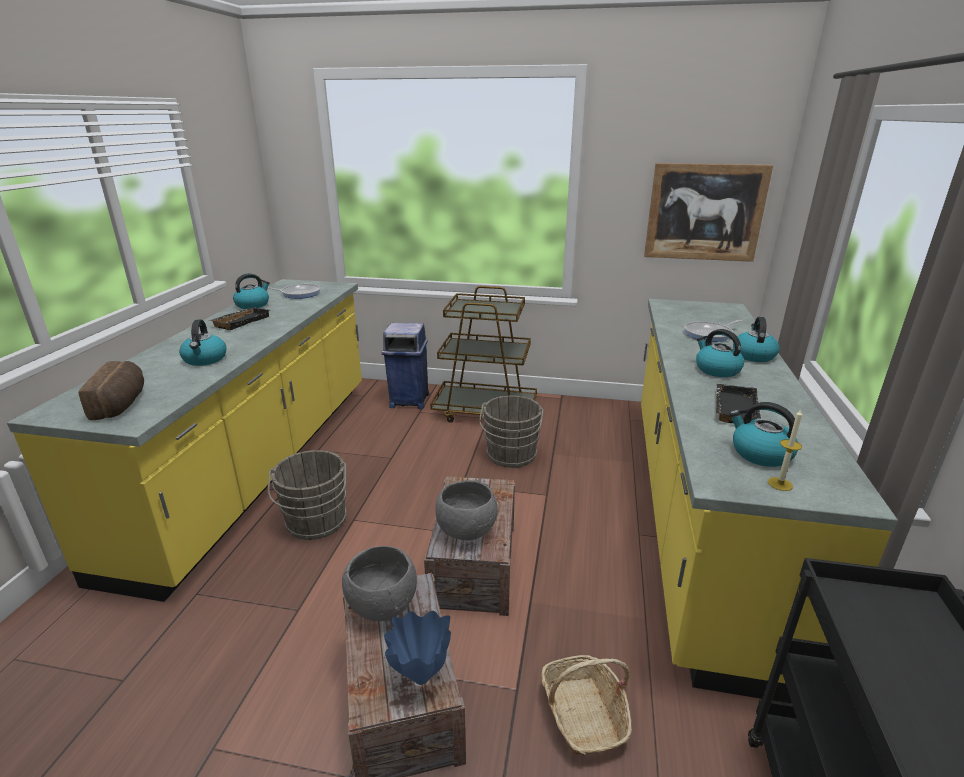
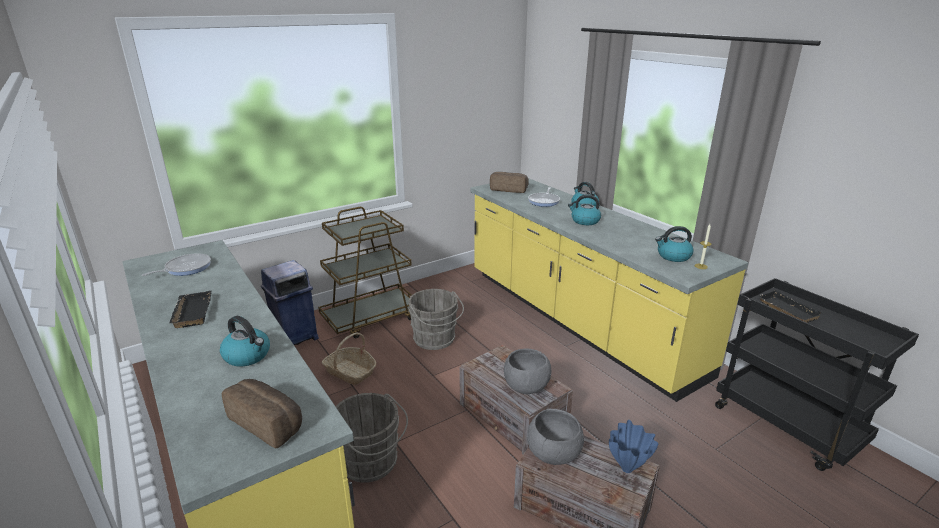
camera: 45 degrees left, 0 degrees up
kettle [233,273,270,309] -> none
basket [541,655,632,755] -> basket moved to [321,332,376,385]
picture [644,163,773,262] -> none
black tray [716,384,761,423] -> black tray moved to [757,290,824,323]
none -> bread [490,172,529,193]

